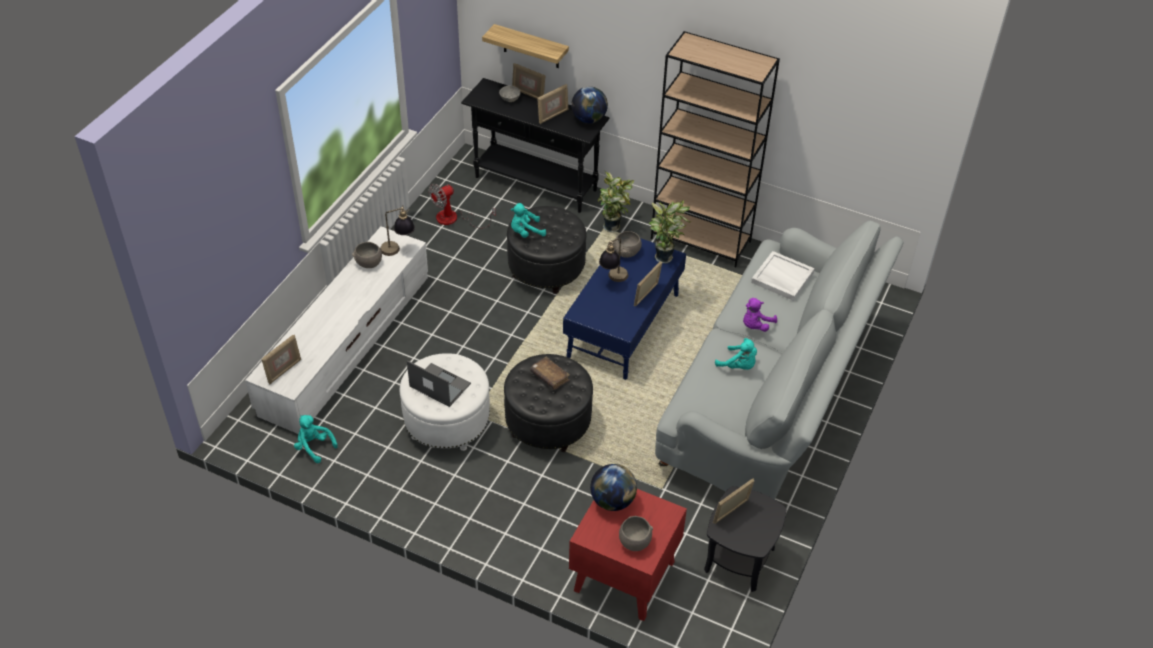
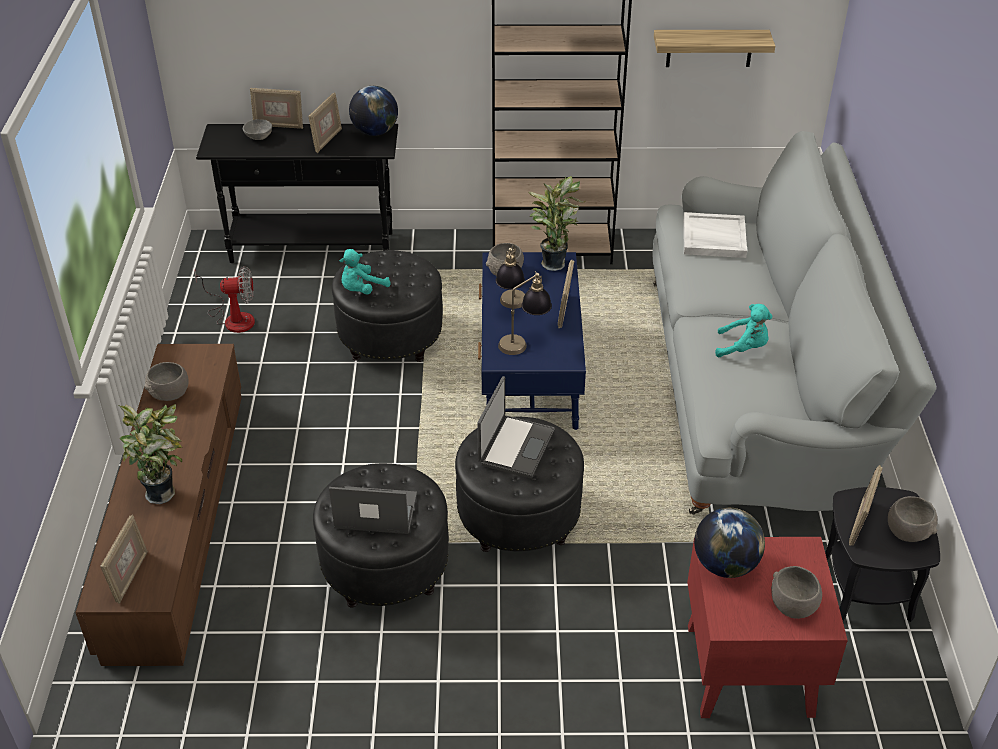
camera: 25 degrees left, 5 degrees down
white tv stand [245,226,428,434] -> brown tv stand [75,344,242,666]
turquoise plush toy [294,415,338,463] -> none
table lamp [380,205,415,256] -> table lamp moved to [498,271,552,355]
white ottoman [400,353,490,451] -> black ottoman [313,463,449,608]
fan [429,184,496,228] -> fan turned 120 degrees counterclockwise [194,266,255,333]
shelf [482,24,569,68] -> shelf moved to [654,30,775,67]
brown book [530,357,570,389] -> laptop [477,376,555,478]
potted plant [598,172,634,232] -> potted plant moved to [118,404,182,504]
purple plush toy [743,298,777,332] -> none
none -> grey bowl [888,496,937,542]

